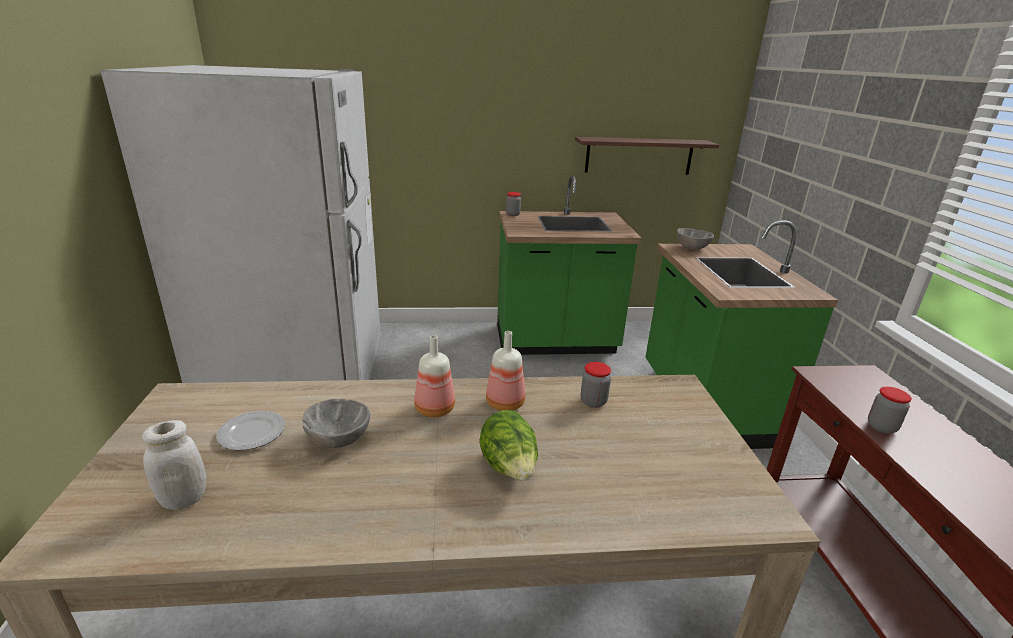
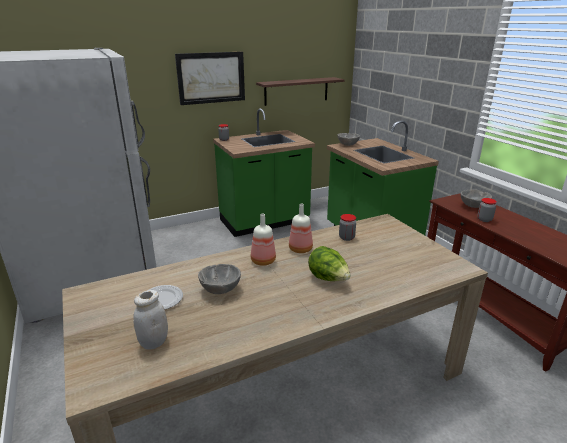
camera: 20 degrees left, 0 degrees up
none -> picture [175,52,245,105]
none -> grey bowl [460,189,492,208]

